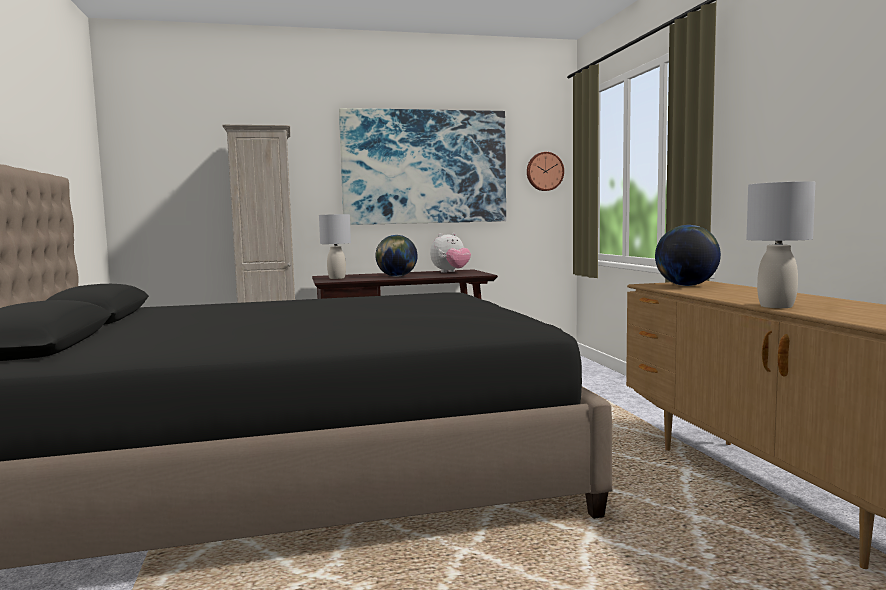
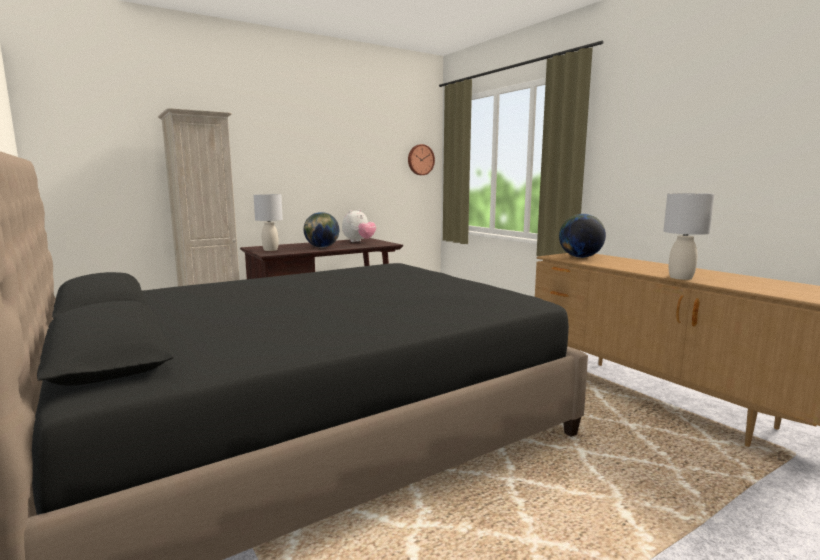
camera: 20 degrees left, 5 degrees up
picture [339,108,506,225] -> none

